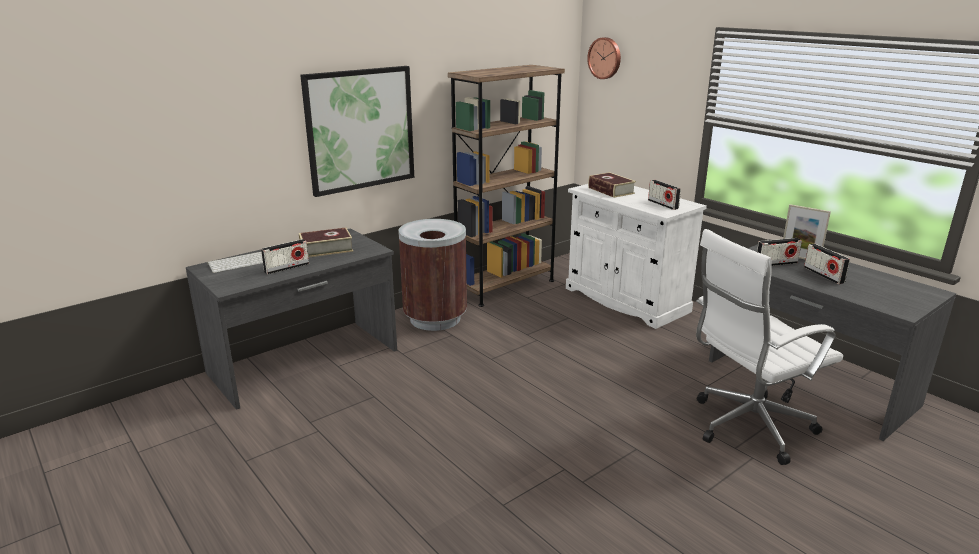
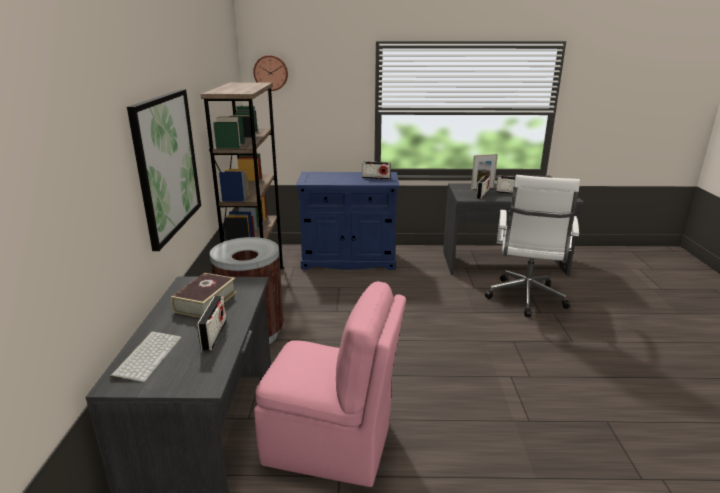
camera: 50 degrees left, 0 degrees up
white cabinet [566,184,707,329] -> blue cabinet [296,172,400,270]
book [588,172,636,198] -> none
none -> pink chair [254,281,406,487]

